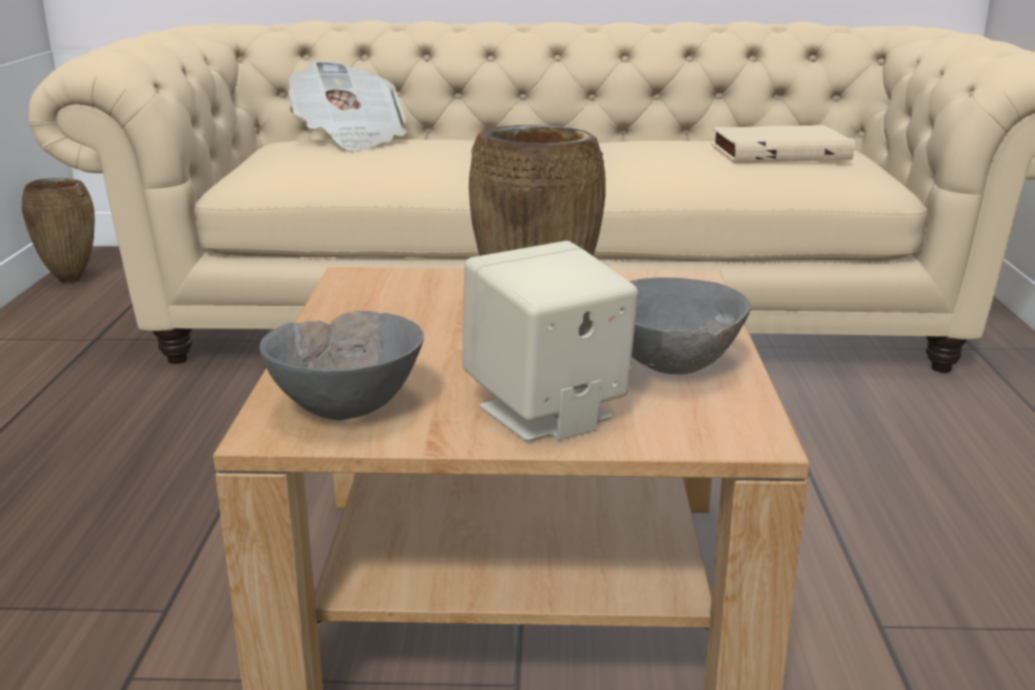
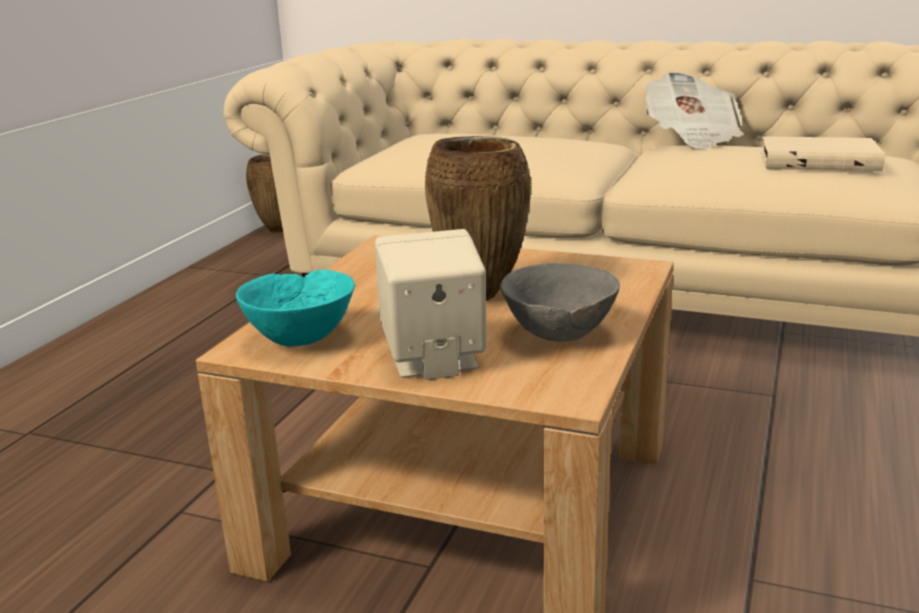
camera: 20 degrees right, 0 degrees up
grey bowl [260,311,424,420] -> turquoise bowl [236,269,355,347]
newspaper [289,61,407,151] -> newspaper moved to [645,71,743,149]

